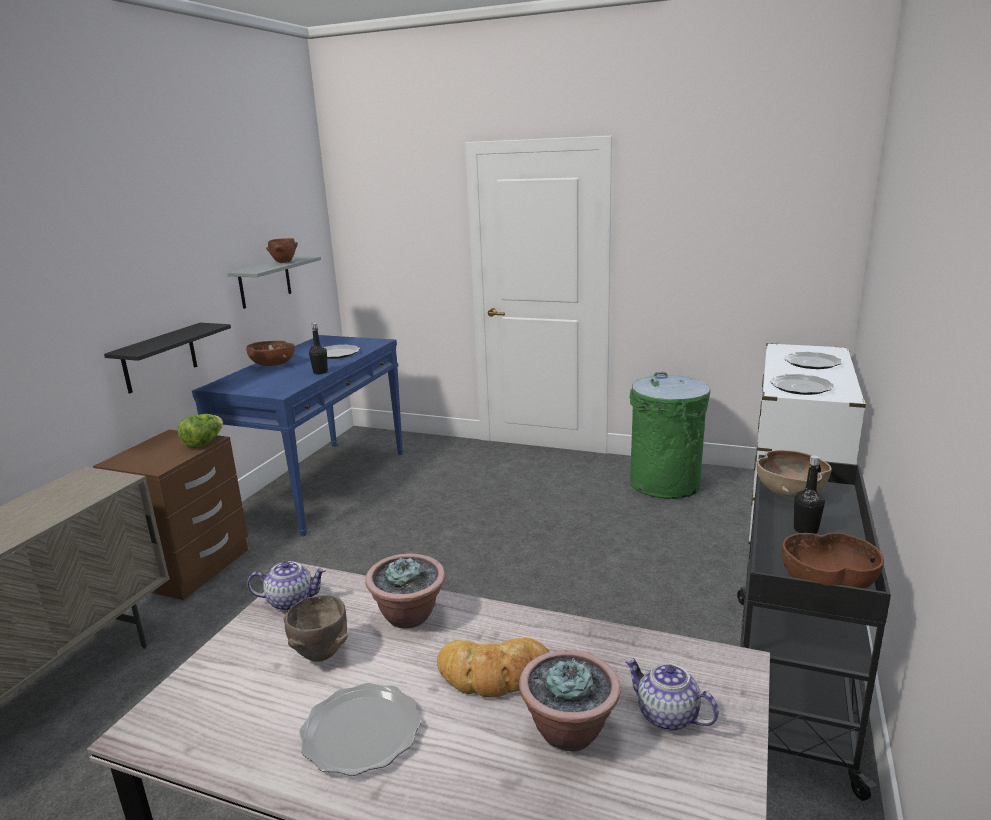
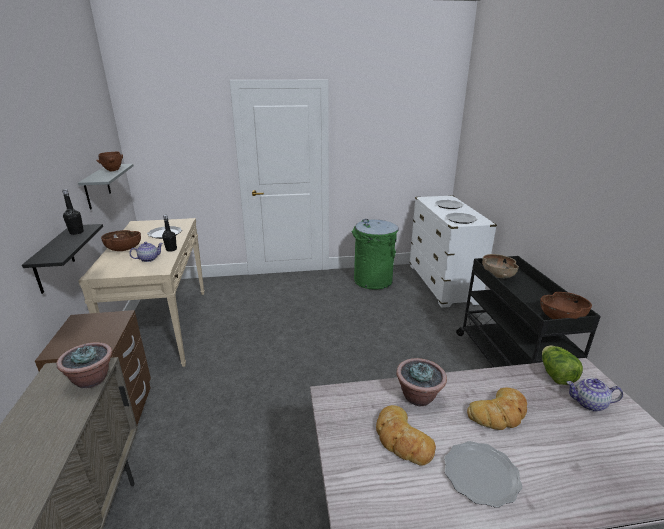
camera: 30 degrees left, 5 degrees up
lettuce [177,414,223,449] -> lettuce moved to [542,345,583,385]
blue console table [192,335,403,537] -> beige console table [78,218,205,367]
teapot [247,561,327,611] -> teapot moved to [129,242,163,262]
brown bowl [284,595,348,662] -> bread [376,405,436,466]
potted plant [519,650,621,752] -> potted plant moved to [56,342,112,388]
black bottle [794,455,825,534] -> black bottle moved to [62,189,84,235]

